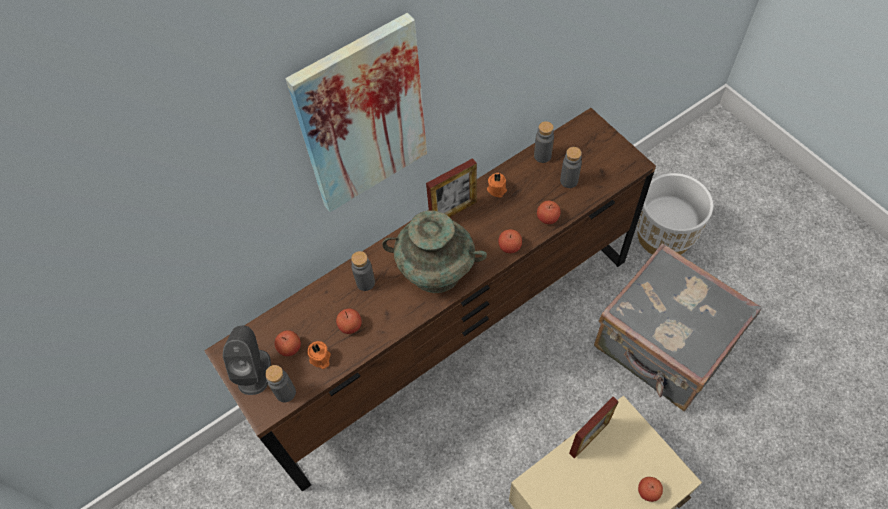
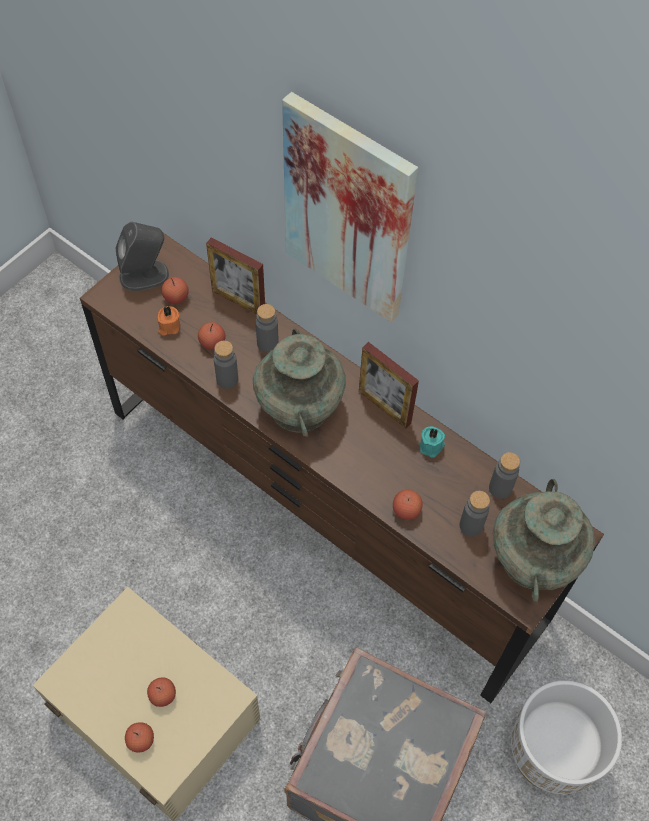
camera: 70 degrees right, 0 degrees up
grey bottle [265,365,296,402] -> grey bottle moved to [214,341,238,389]
orange candle [487,173,507,198] -> turquoise candle [420,426,445,458]
apple [498,229,522,253] -> apple moved to [147,677,176,707]
picture frame [569,397,619,459] -> picture frame moved to [206,237,265,315]
none -> turquoise vase [493,479,595,602]

